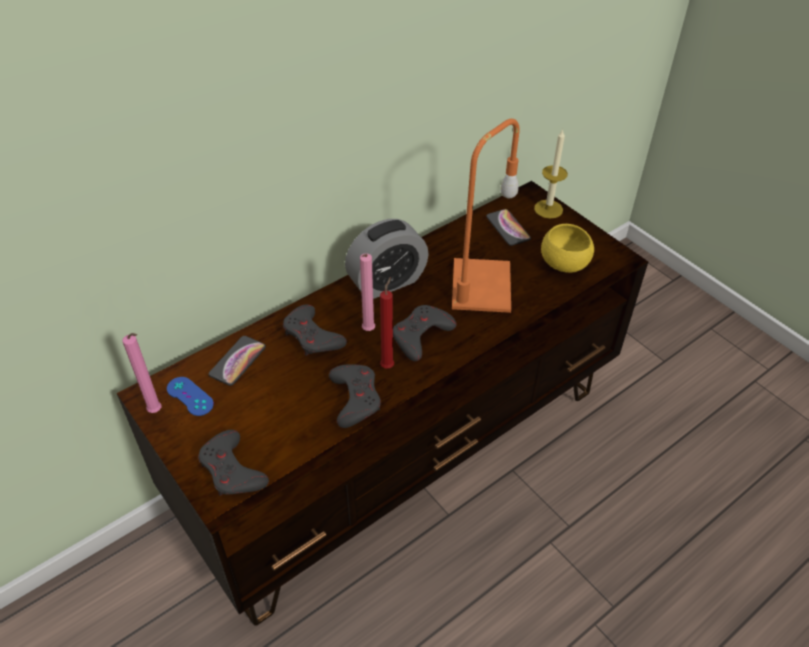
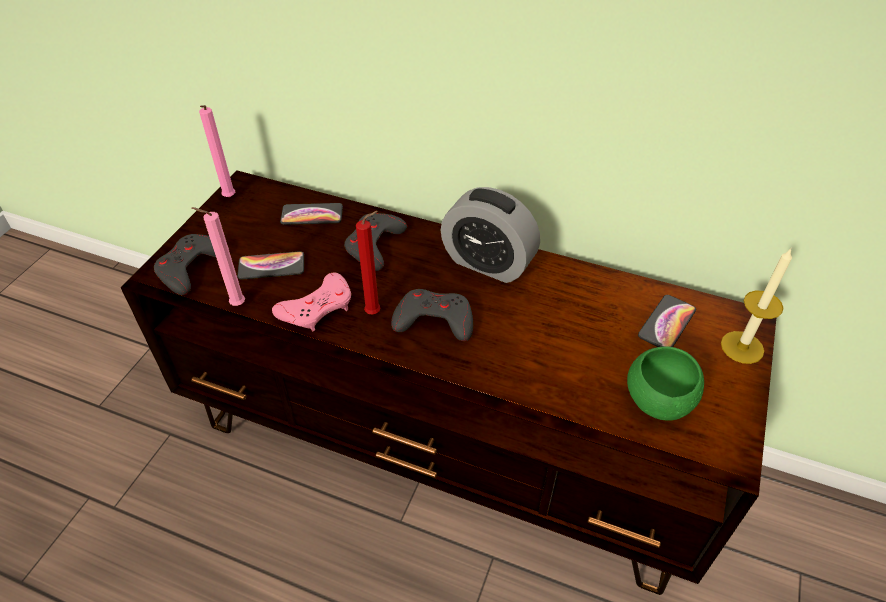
camera: 60 degrees right, 0 degrees up
blue game controller [167,377,214,416] -> none
grey game controller [329,364,381,428] -> pink game controller [272,272,351,331]
pink candle [360,253,375,331] -> pink candle moved to [192,207,245,306]
orange table lamp [452,119,520,313] -> none
yellow bowl [541,224,594,273] -> green bowl [627,347,704,420]
none -> phone [237,251,304,280]

